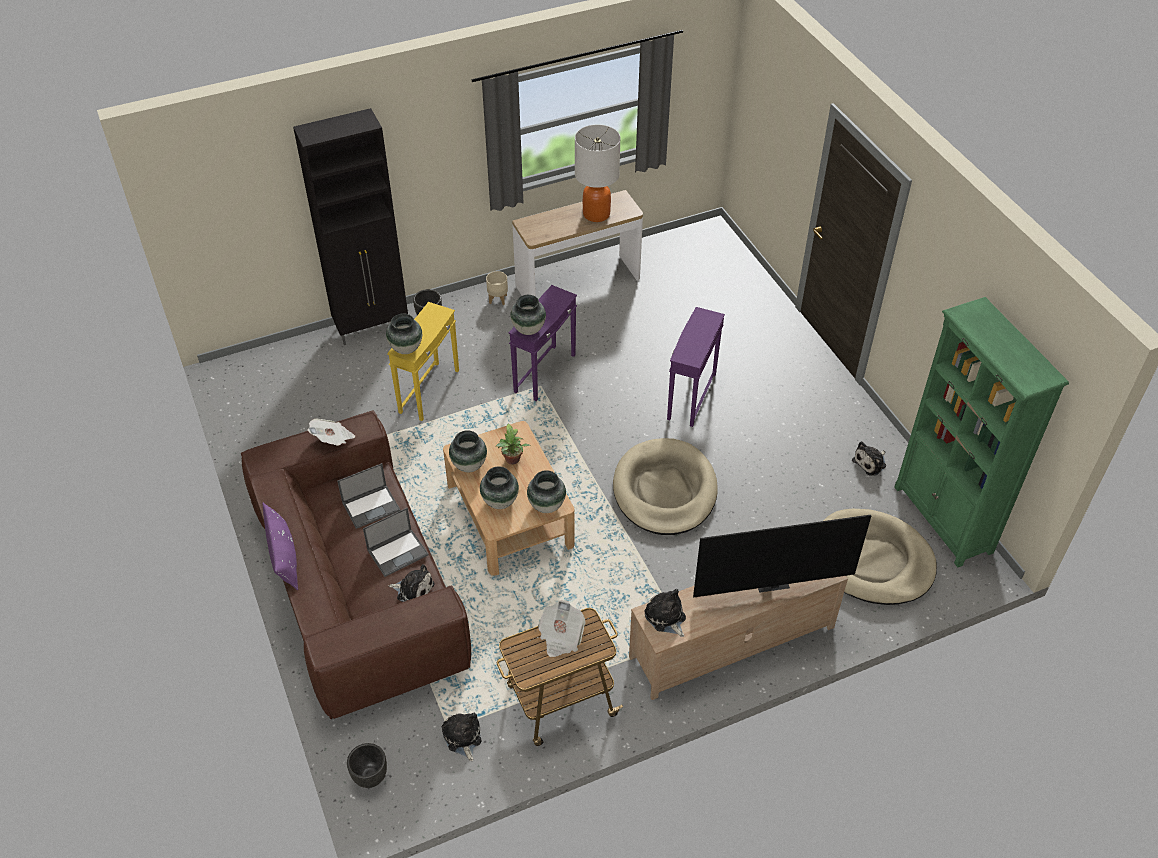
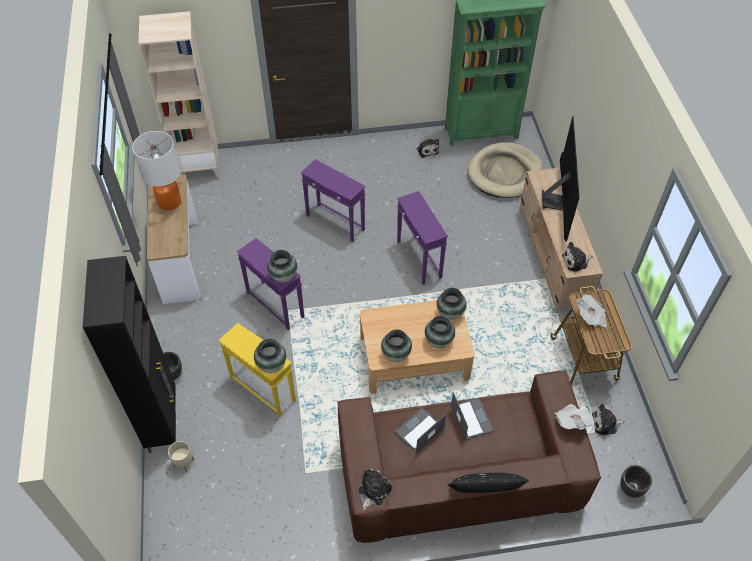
camera: 75 degrees left, 5 degrees up
purple pillow [262,503,298,590] -> black pillow [447,473,529,493]
newspaper [307,418,355,446] -> newspaper moved to [554,404,594,430]
laptop [337,463,400,529] -> laptop turned 120 degrees counterclockwise [394,407,446,453]
plush toy [388,564,434,602] -> plush toy moved to [359,469,393,510]
beige planter [486,271,508,305] -> beige planter moved to [168,441,194,472]
potted plant [496,423,530,465] -> none
beige dog bed [613,438,718,535] -> purple side table [397,191,448,285]
none -> beige bookcase [139,11,220,177]

